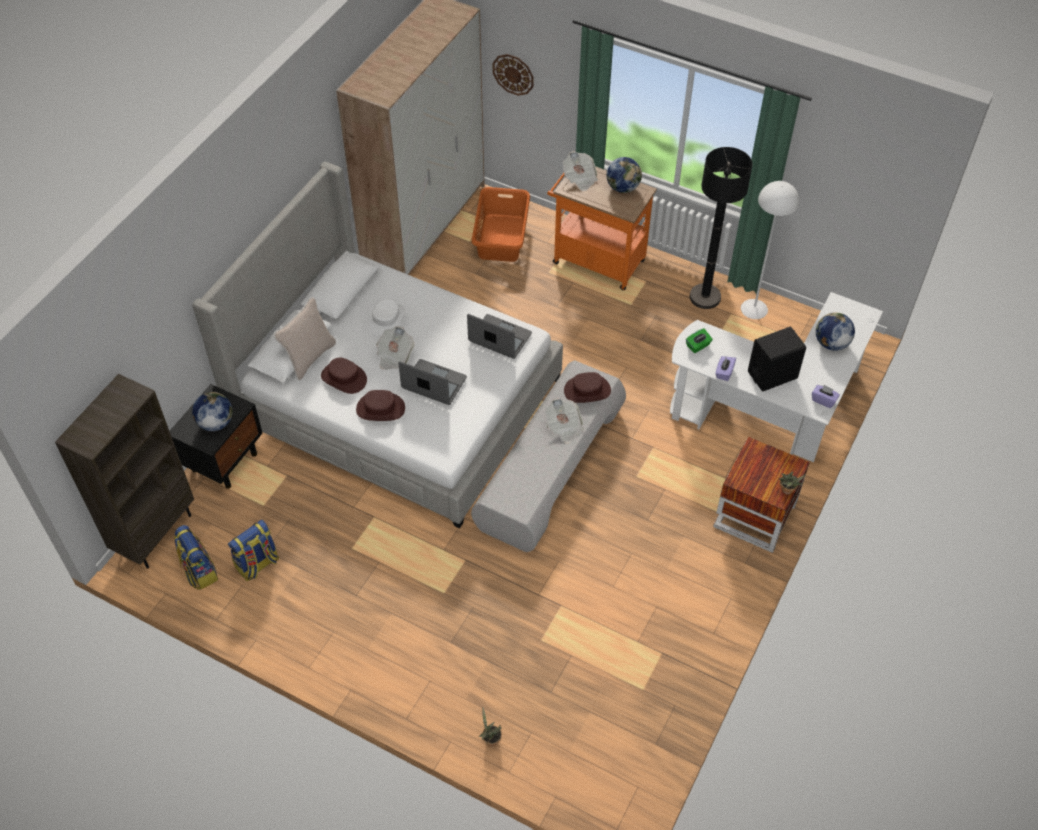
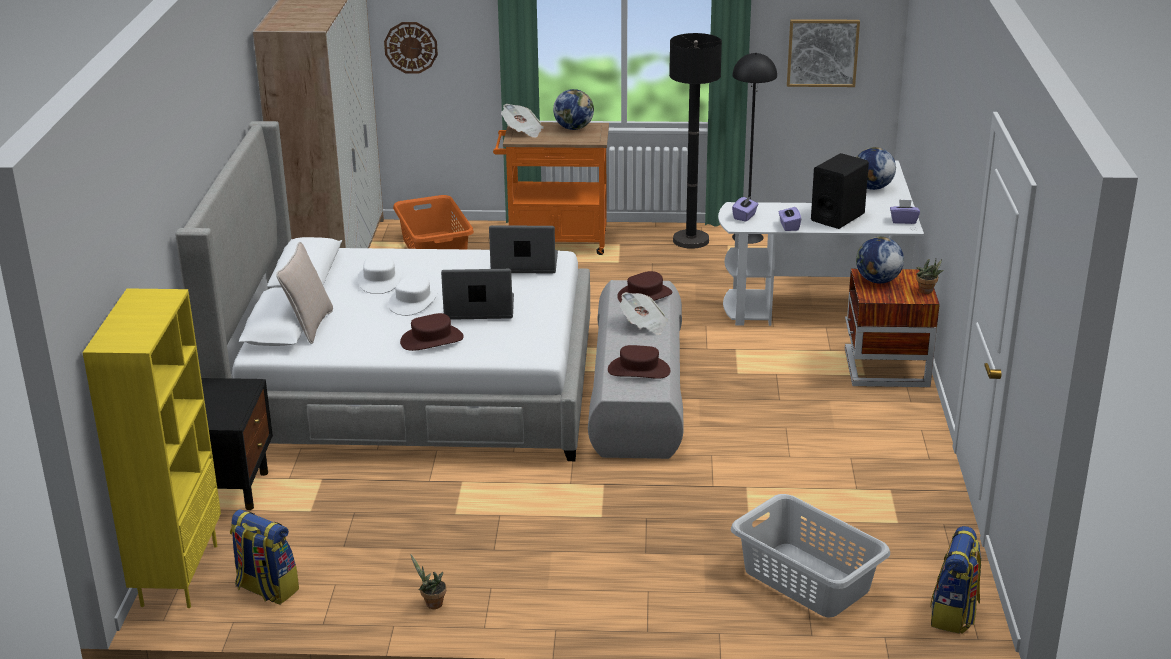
camera: 25 degrees left, 25 degrees down
brown bookcase [55,374,194,569] -> yellow bookcase [83,288,221,608]
globe [192,392,233,431] -> globe moved to [856,237,904,283]
backpack [228,520,279,581] -> backpack moved to [930,526,981,634]
brown hat [321,358,367,394] -> brown hat moved to [608,345,670,379]
newspaper [376,326,414,370] -> white hat [388,274,438,316]
potted plant [479,708,502,746] -> potted plant moved to [411,555,446,609]
green tissue box [686,329,713,353] -> purple tissue box [732,196,758,222]
white floor lamp [741,181,799,319] -> black floor lamp [732,53,777,244]
none -> grey laundry basket [731,494,890,617]
none -> picture [787,19,860,87]

